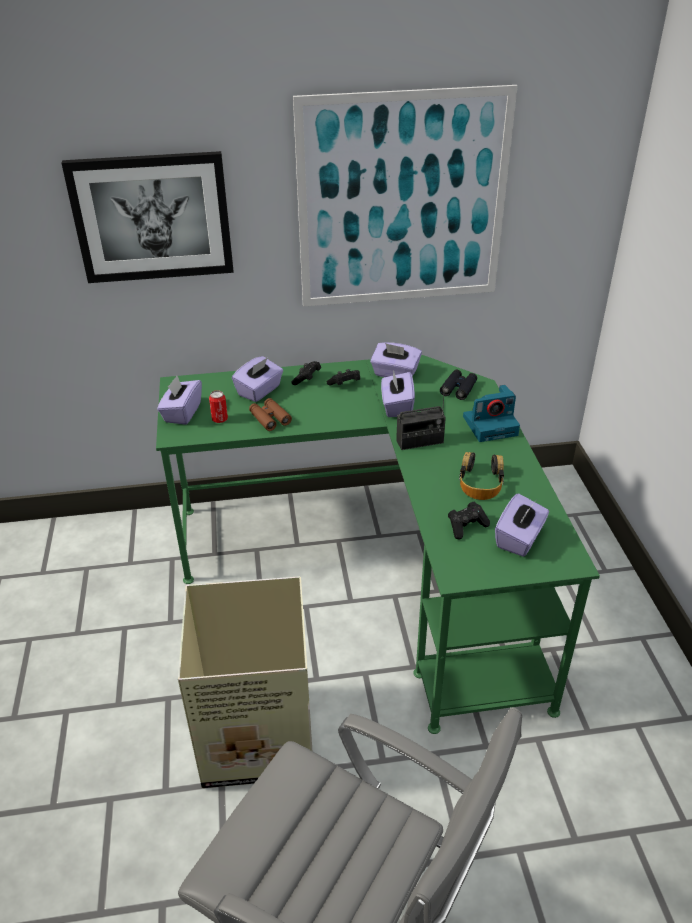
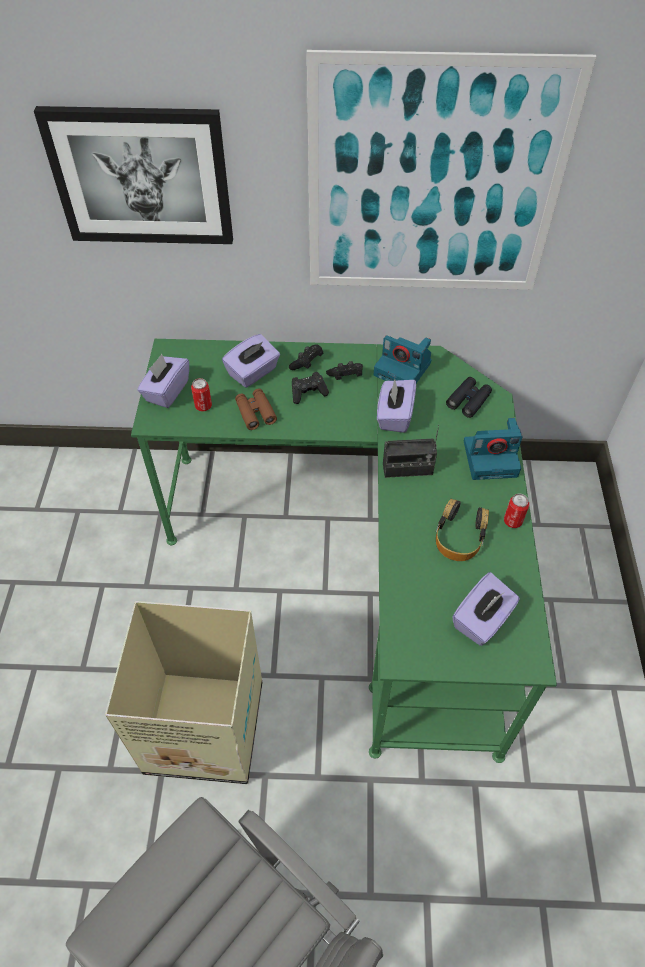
camera: 10 degrees right, 15 degrees up
purple tissue box [370,342,422,377] -> camera [374,335,432,383]
black game controller [448,502,490,540] -> black game controller moved to [292,372,329,404]
none -> can [504,493,529,528]

